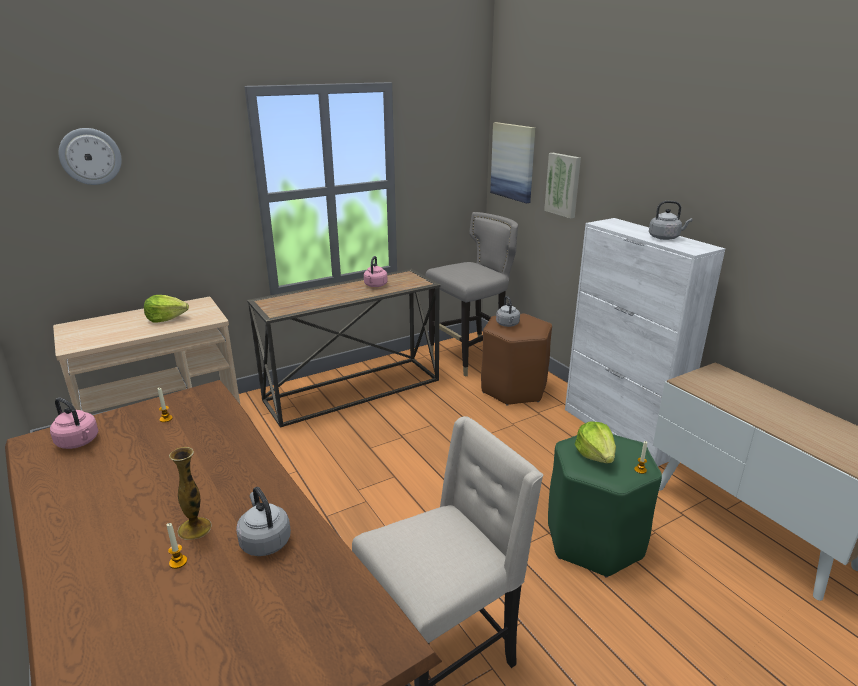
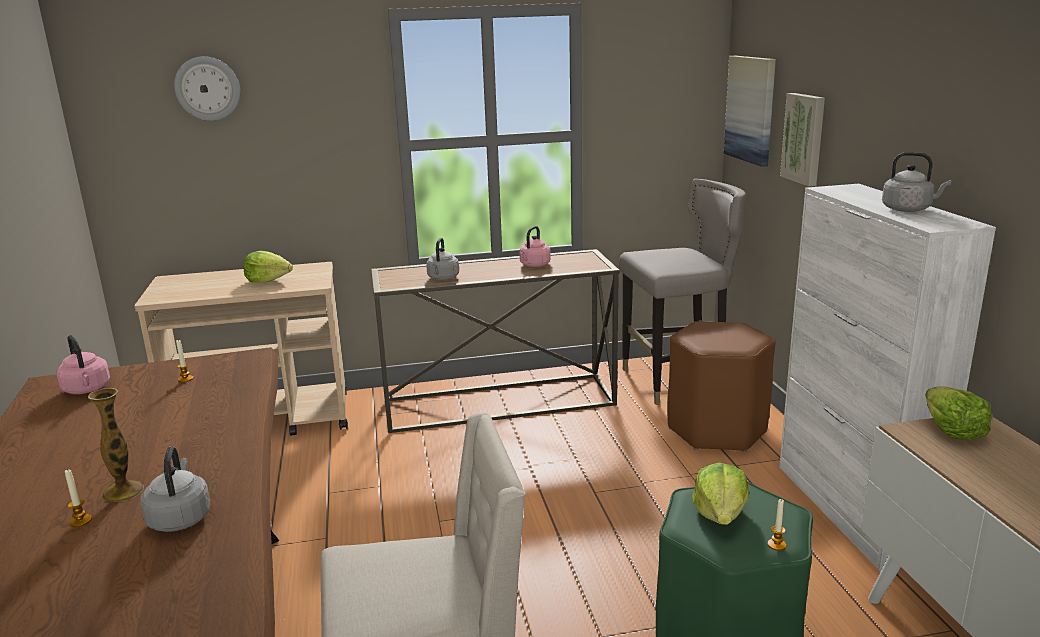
camera: 20 degrees right, 5 degrees down
grey kettle [496,296,520,327] -> grey kettle moved to [426,238,459,280]
none -> lettuce [925,387,992,440]

